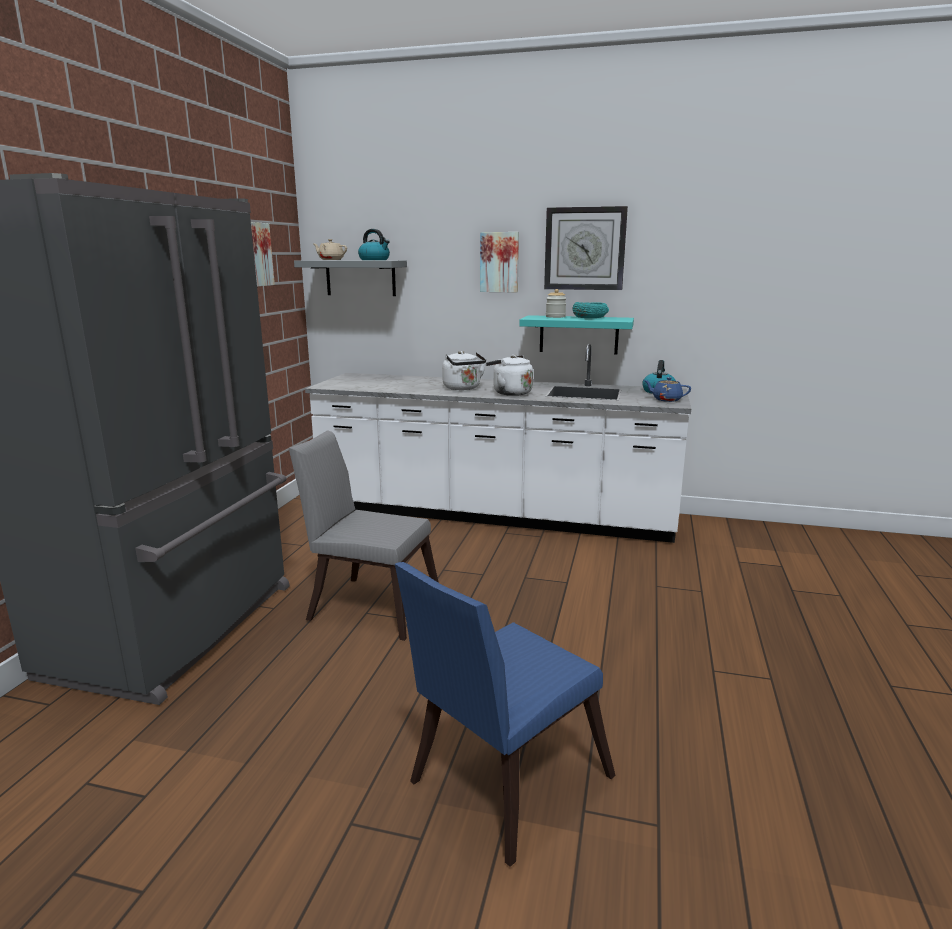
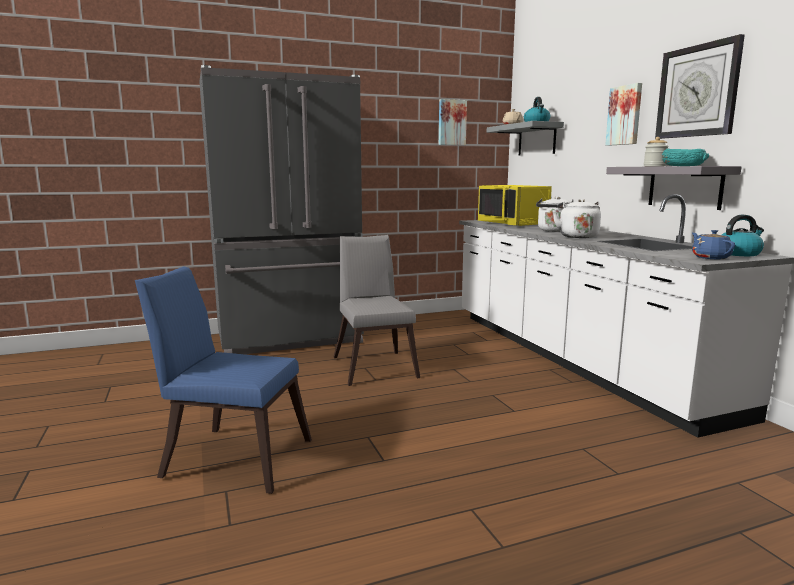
camera: 55 degrees right, 5 degrees down
turquoise shelf [519,315,634,355] -> grey shelf [606,166,742,210]
none -> yellow microwave [478,185,552,226]

